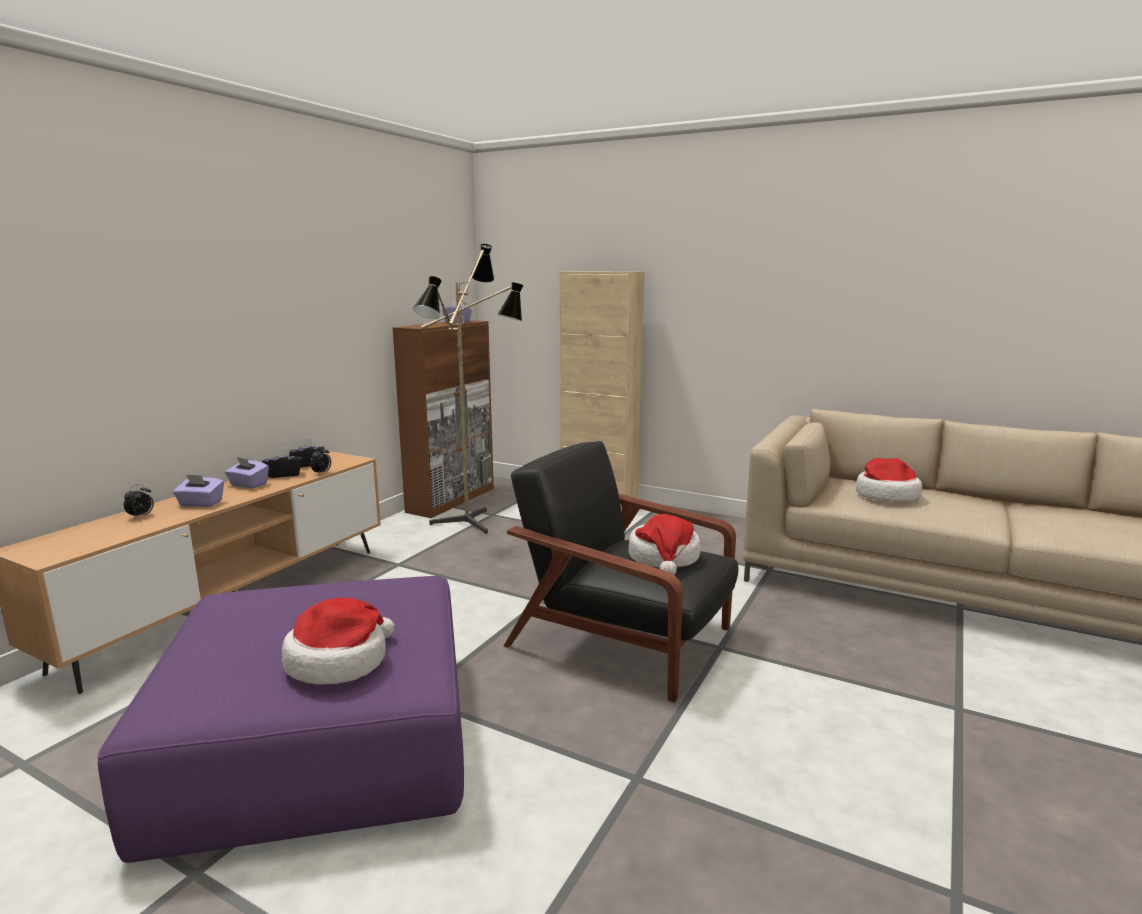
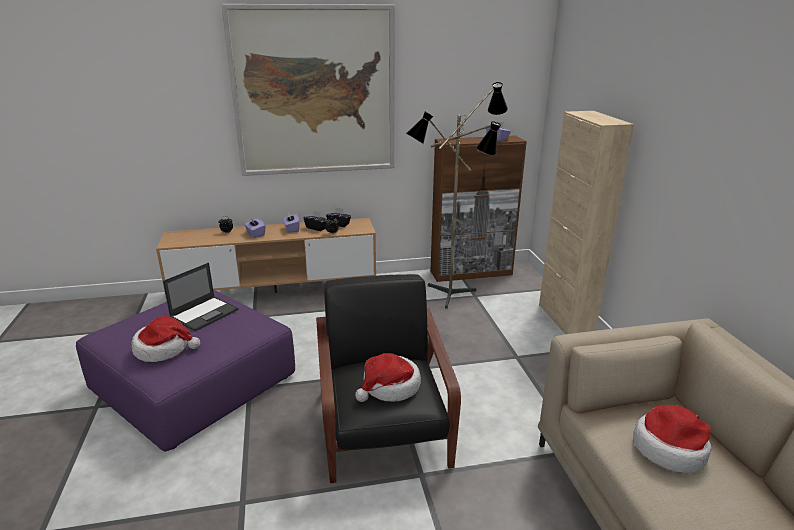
camera: 50 degrees right, 10 degrees up
none -> laptop [163,263,239,331]
none -> picture [221,4,395,176]

